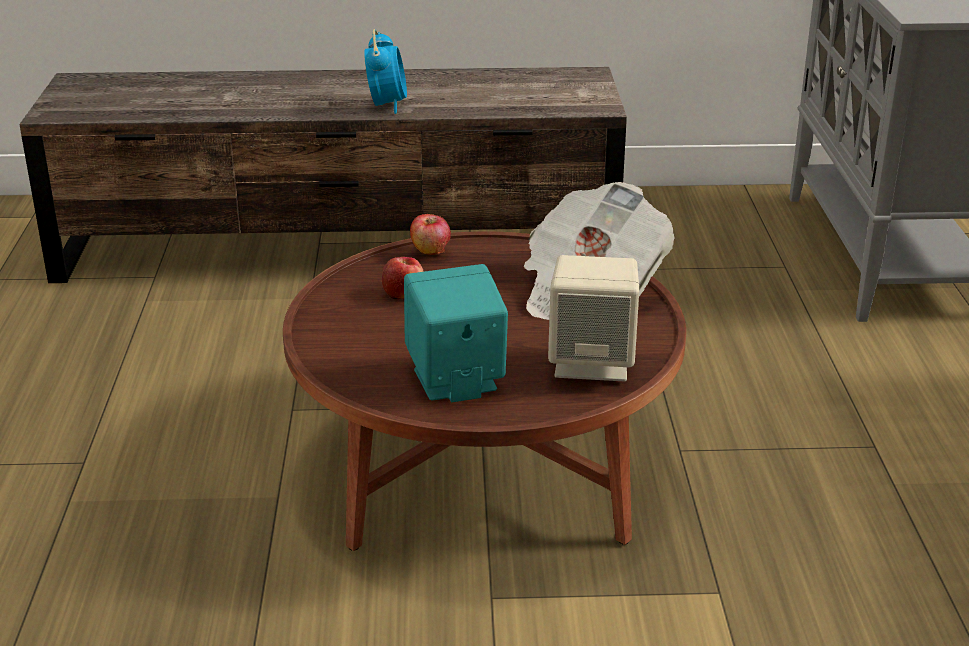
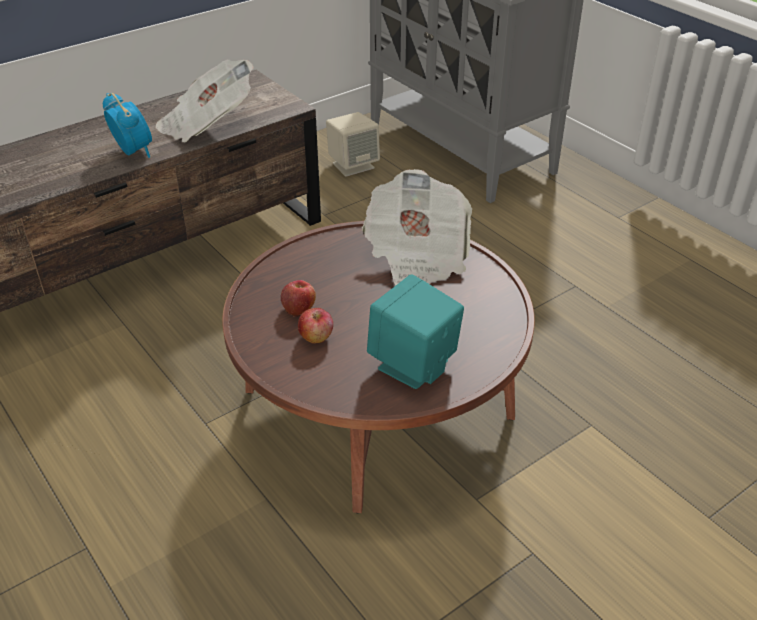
camera: 35 degrees left, 10 degrees up
apple [410,214,451,255] -> apple moved to [298,308,333,344]
beige speaker [548,255,639,381] -> beige speaker moved to [326,112,380,177]
none -> newspaper [156,60,254,143]

